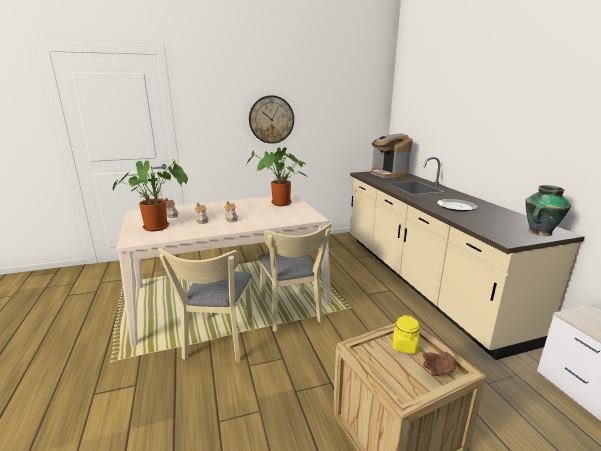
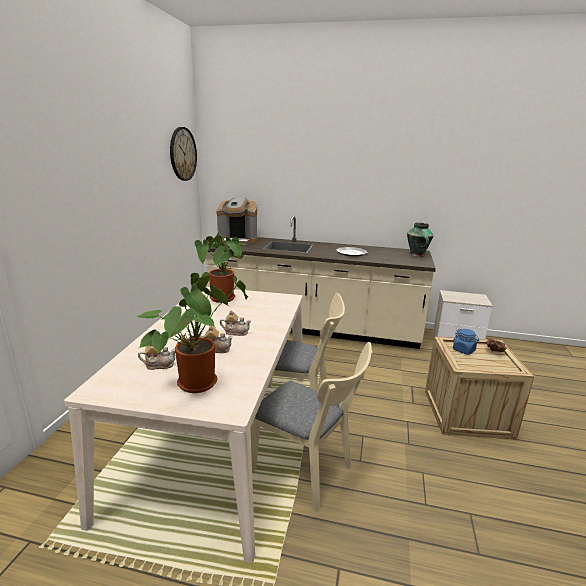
camera: 60 degrees left, 0 degrees up
wall clock [249,95,294,144] -> wall clock moved to [170,127,197,181]
yellow jar [392,315,420,354] -> blue jar [453,329,479,355]

